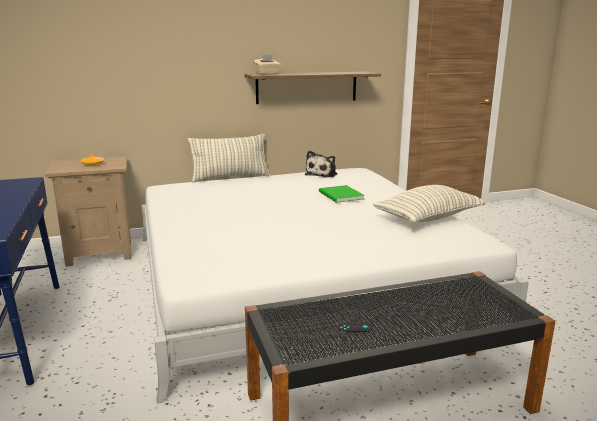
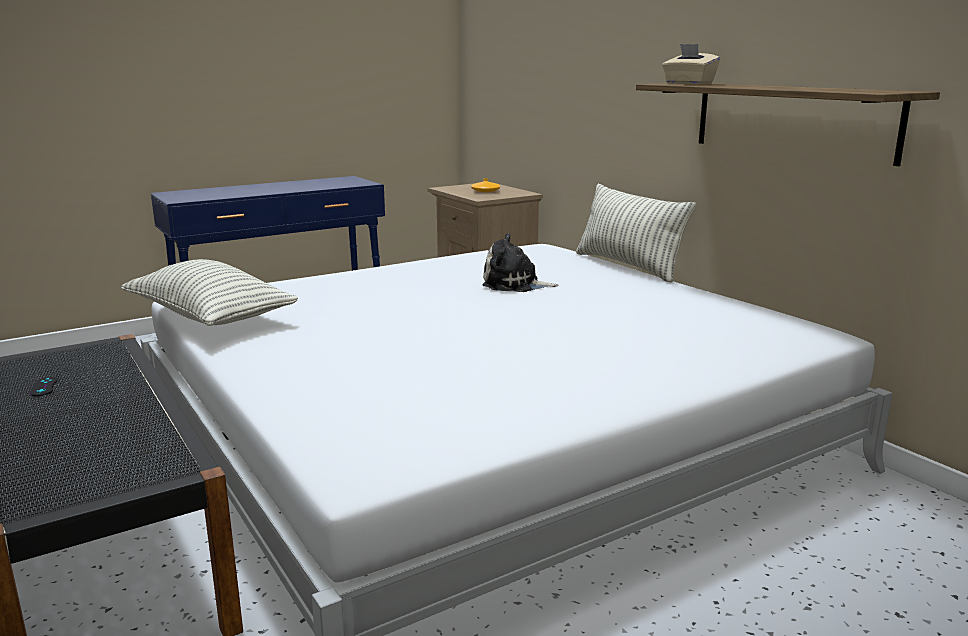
camera: 75 degrees right, 0 degrees up
plush toy [305,150,338,178] -> plush toy moved to [482,233,559,292]
green book [319,185,365,203] -> none
pillow [373,185,486,223] -> pillow moved to [121,259,298,326]

